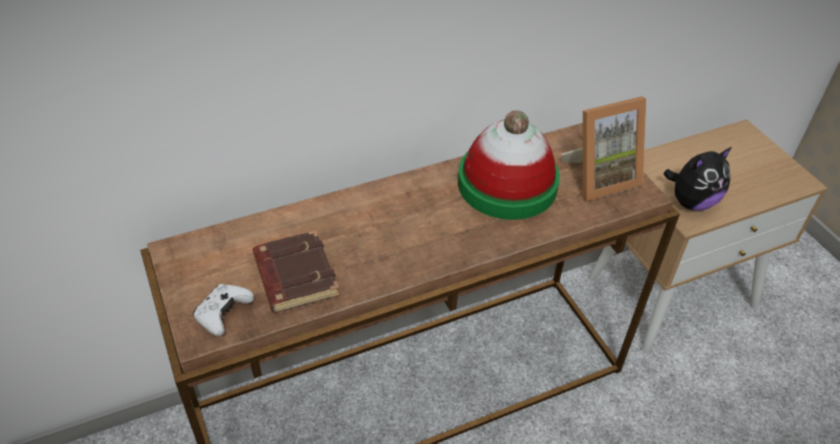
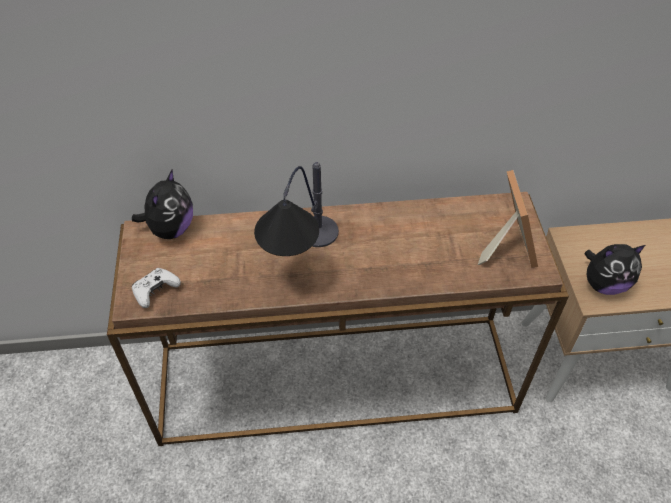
camera: 20 degrees right, 5 degrees up
brown book [253,231,339,313] -> none
hat [458,110,560,220] -> none
picture frame [561,96,646,201] -> picture frame turned 90 degrees counterclockwise [478,170,538,268]
none -> plush toy [132,168,193,239]
none -> table lamp [254,162,339,256]

